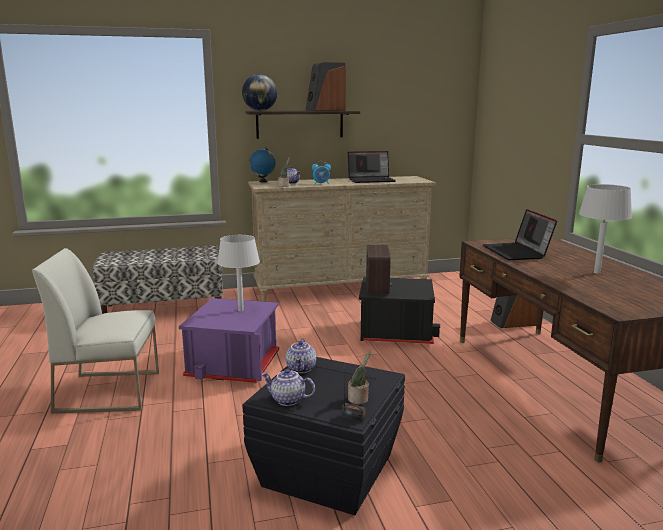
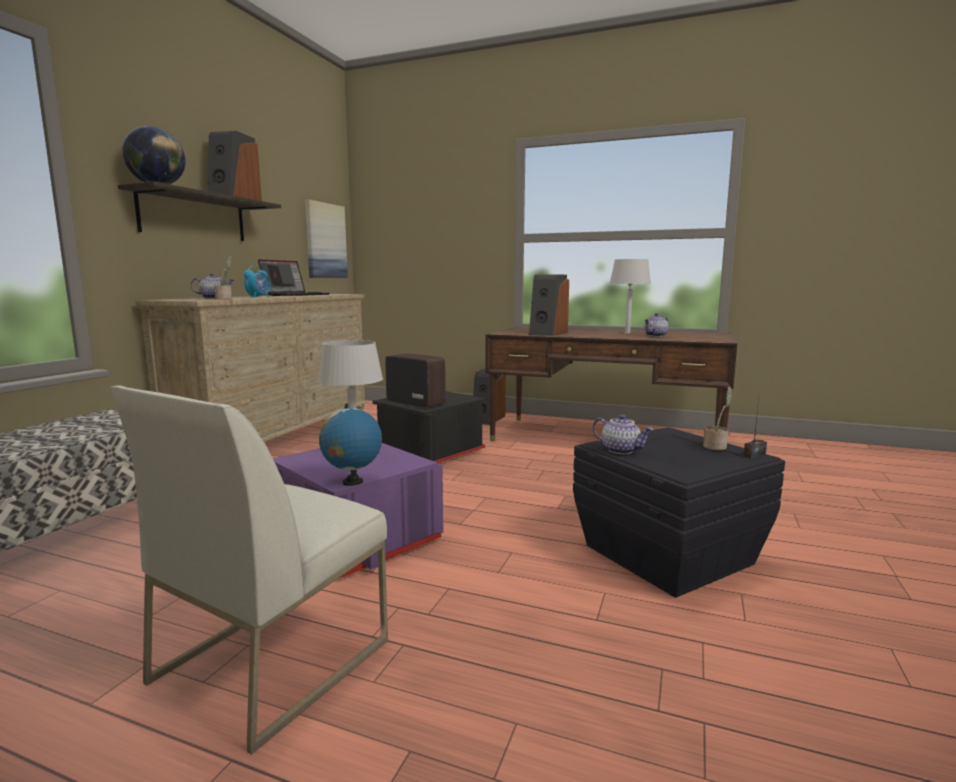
camera: 55 degrees left, 5 degrees down
globe [249,148,276,182] -> globe moved to [319,404,382,486]
teapot [261,369,315,406] -> teapot moved to [644,313,668,337]
laptop [483,209,557,260] -> speaker [529,274,569,336]
none -> picture [305,200,348,278]

